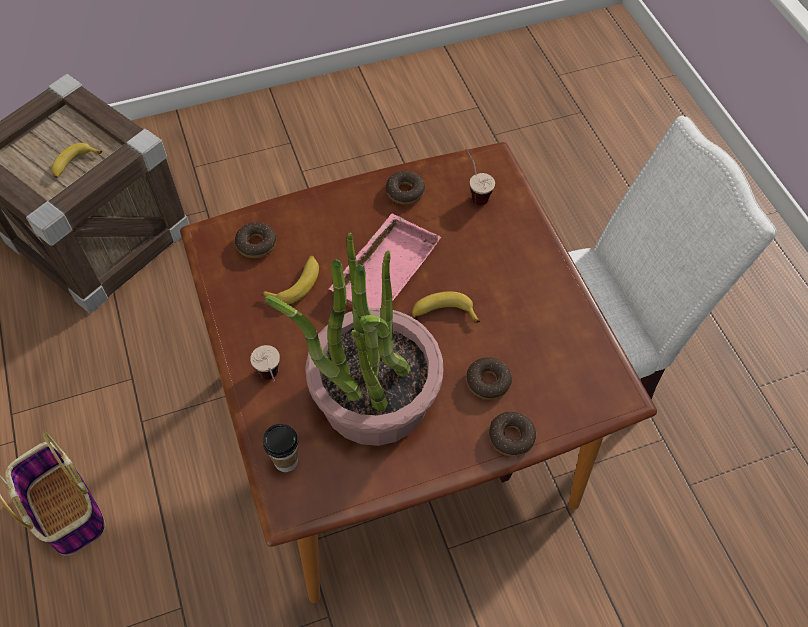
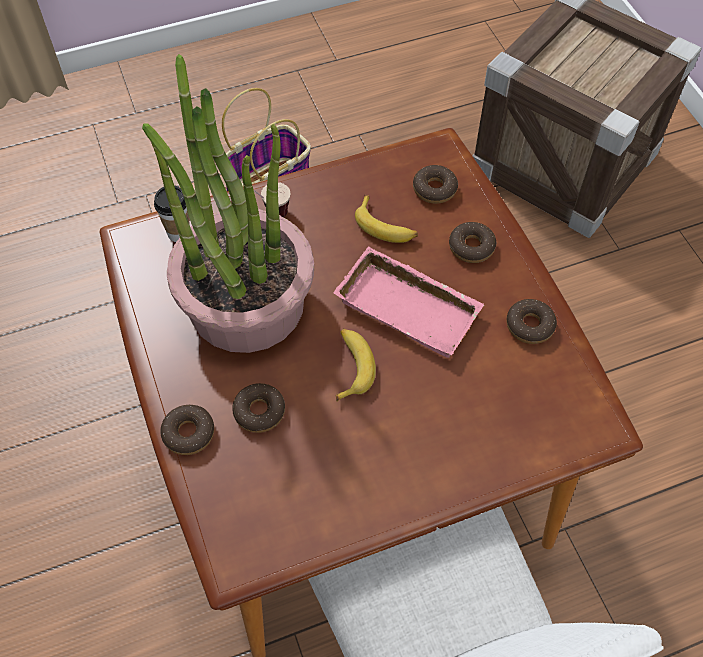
camera: 90 degrees right, 0 degrees up
banana [51,143,102,178] -> none
cup [465,148,495,205] -> none
none -> donut [449,222,496,263]

